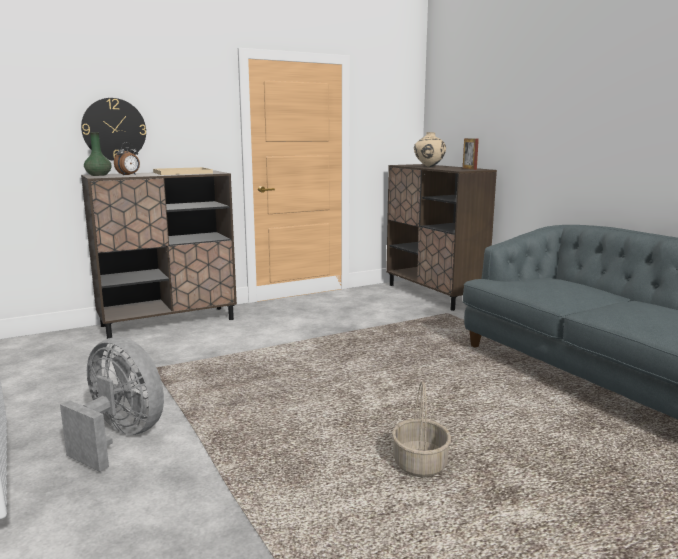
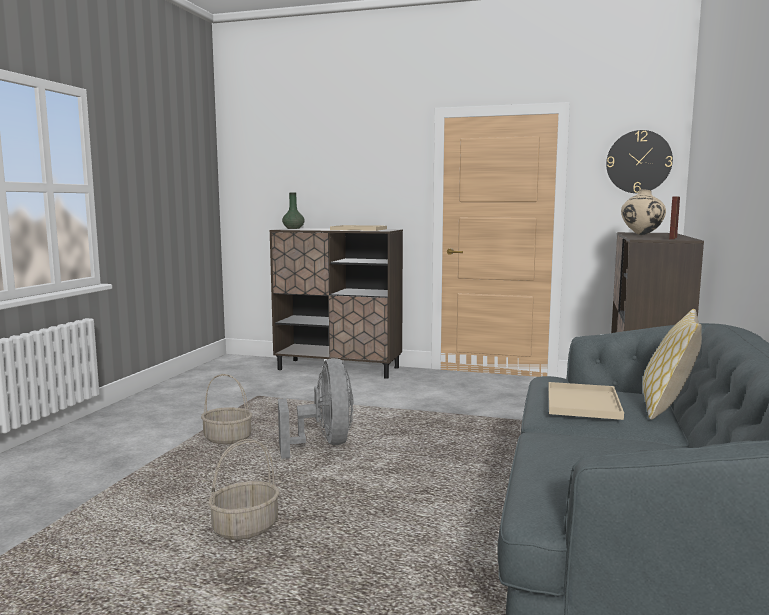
camera: 45 degrees right, 5 degrees down
grey fan [60,337,164,472] -> grey fan moved to [278,358,353,459]
wall clock [81,98,146,161] -> wall clock moved to [606,130,673,193]
alarm clock [114,143,140,176] -> none
none -> basket [201,374,252,444]
none -> beige tray [548,382,624,420]
none -> pillow [643,309,702,420]

